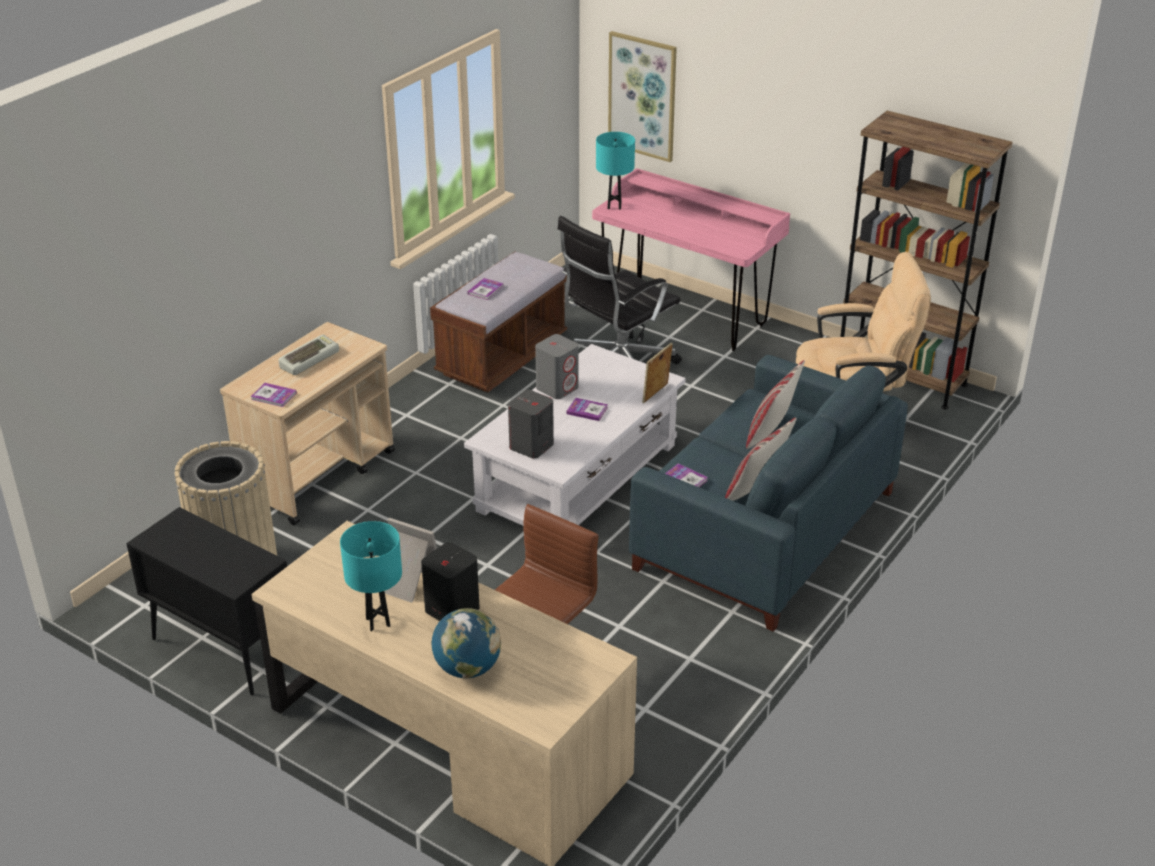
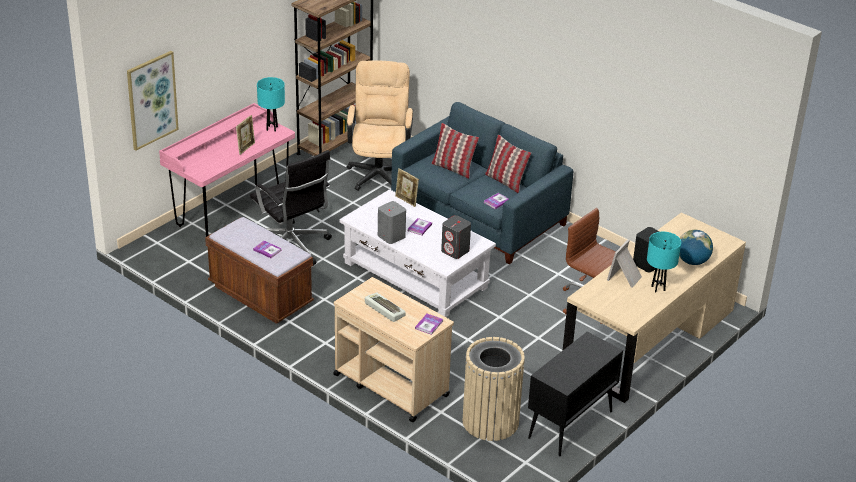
camera: 85 degrees left, 0 degrees up
turquoise table lamp [596,132,635,210] -> turquoise table lamp moved to [257,77,285,132]
none -> picture frame [236,115,255,155]

